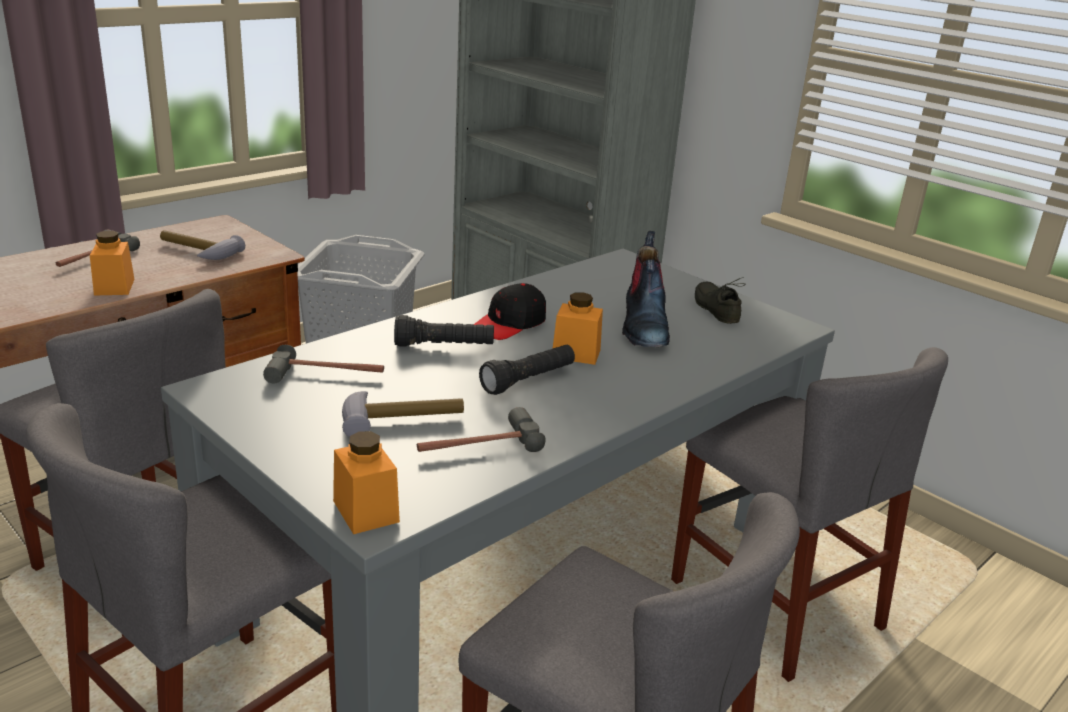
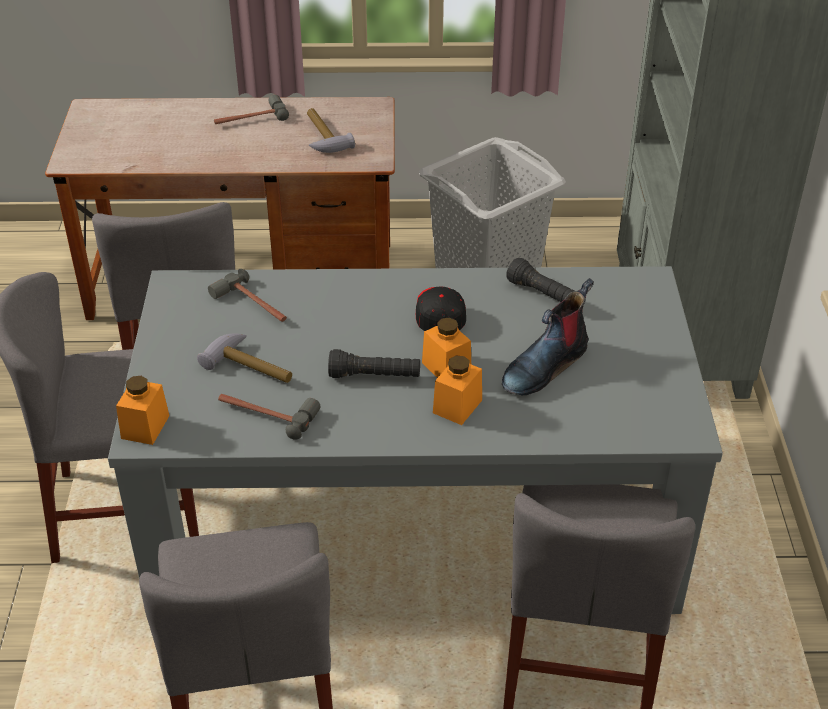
camera: 45 degrees right, 15 degrees up
orange jar [90,231,135,296] -> orange jar moved to [433,355,482,425]
black flashlight [394,315,494,347] -> black flashlight moved to [506,258,585,303]
black cap [473,283,546,340] -> black cap turned 90 degrees clockwise [416,286,466,331]
grey shoe [695,277,745,324] -> none

